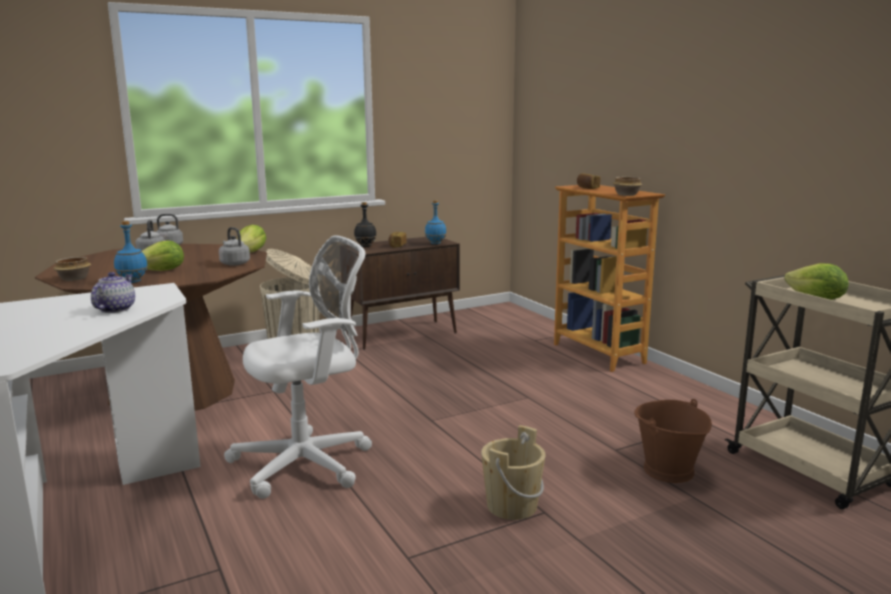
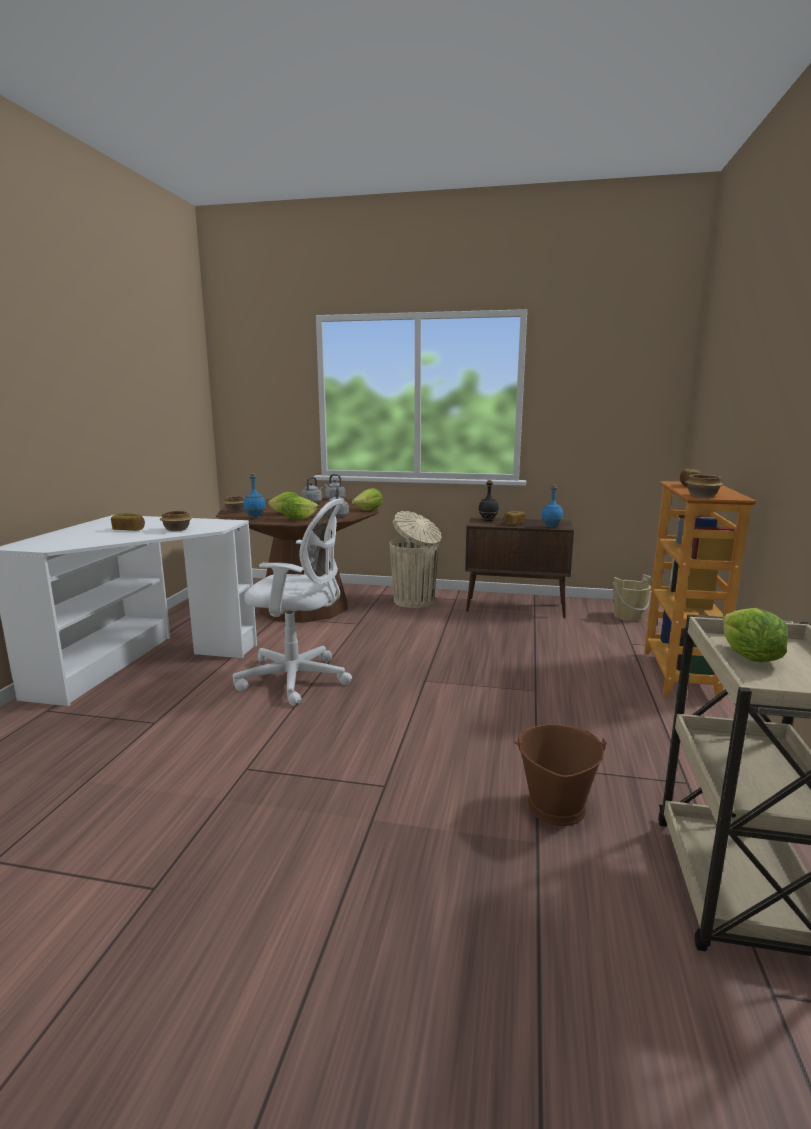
camera: 40 degrees right, 0 degrees up
teapot [91,272,135,313] -> bowl [160,511,192,531]
beige bucket [481,425,546,520] -> beige bucket moved to [613,574,652,621]
none -> bread [111,513,145,531]
none -> lettuce [282,496,318,520]

